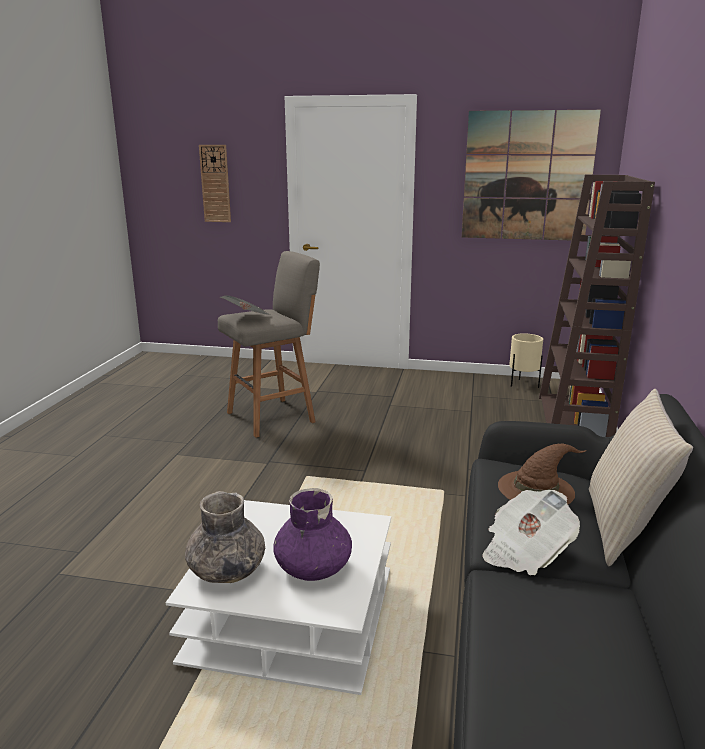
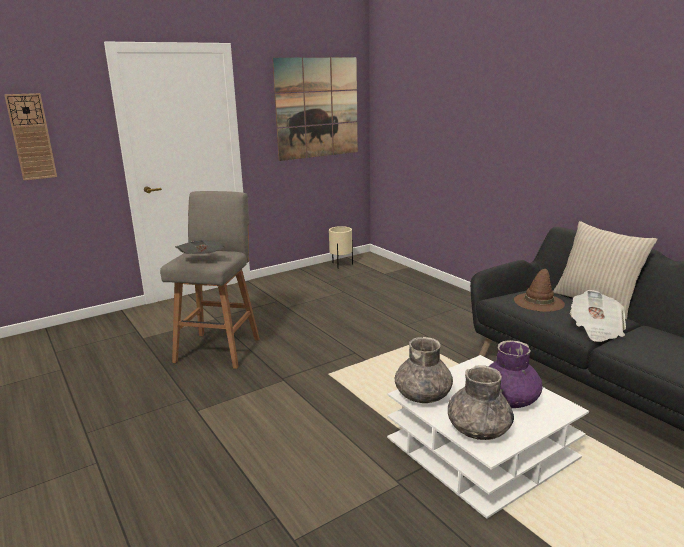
camera: 45 degrees left, 0 degrees up
brown bookcase [539,175,655,437] -> none
none -> grey vase [395,337,453,403]

